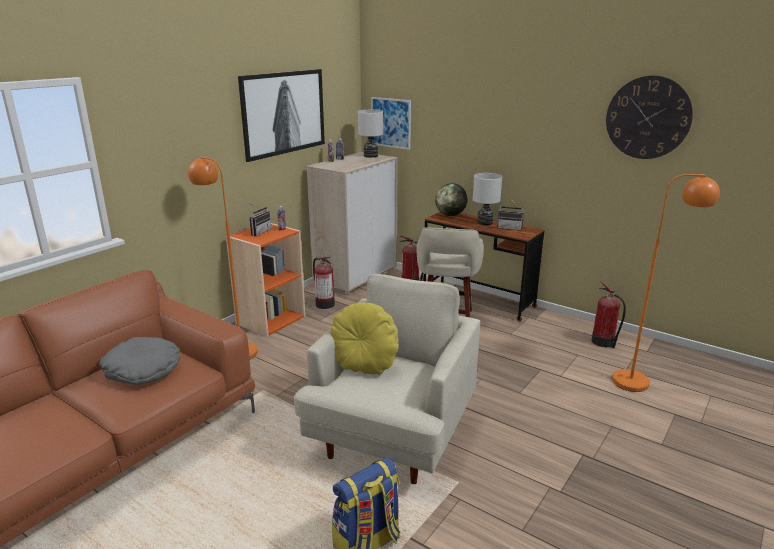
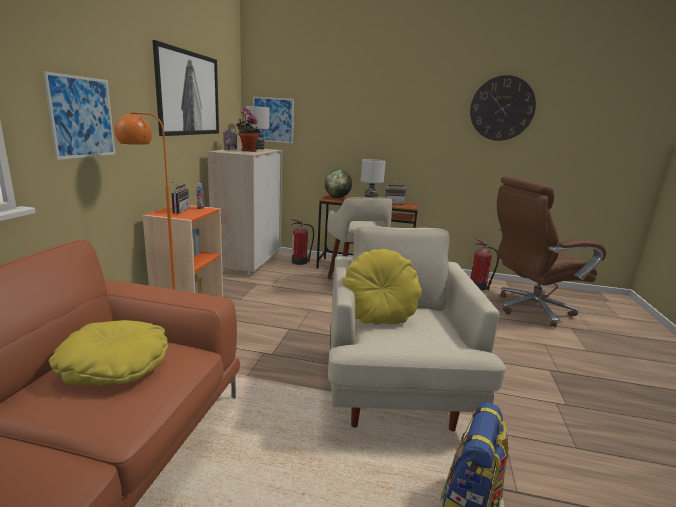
camera: 25 degrees left, 5 degrees down
grey pillow [99,337,180,385] -> yellow pillow [49,320,168,386]
fire extinguisher [313,257,335,309] -> none
orange floor lamp [612,174,720,392] -> brown office chair [497,176,606,328]
none -> picture [43,71,115,160]
none -> potted plant [236,108,259,152]

